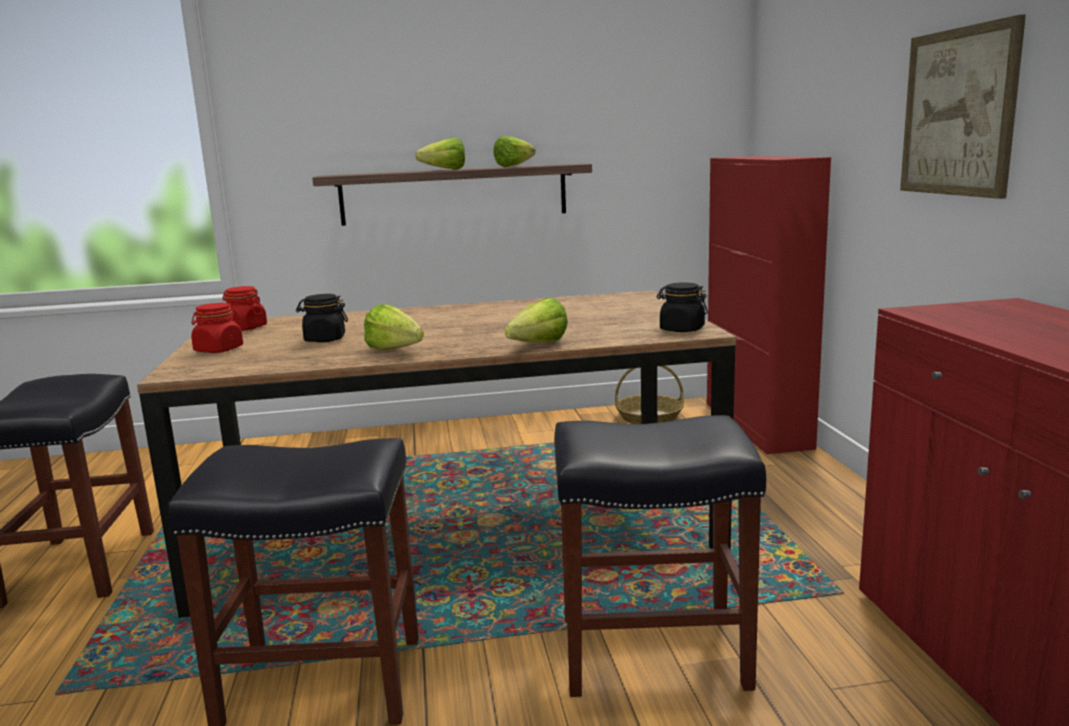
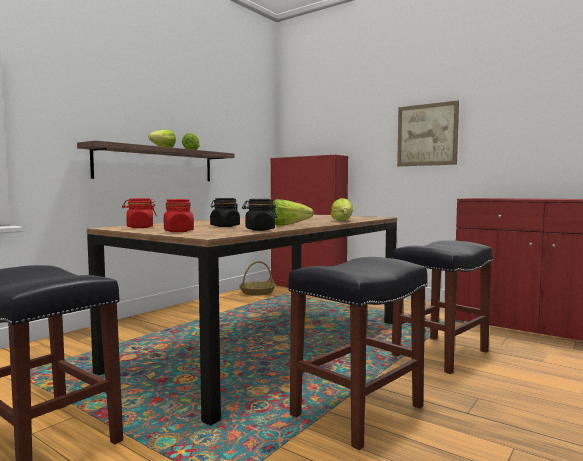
camera: 45 degrees left, 10 degrees down
black jar [657,282,708,332] -> black jar moved to [242,199,277,231]

